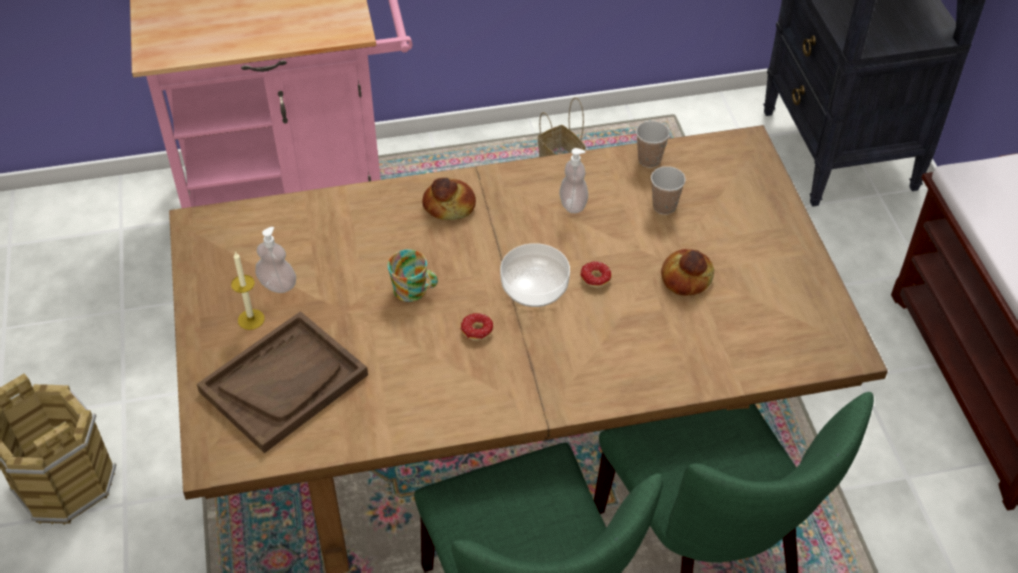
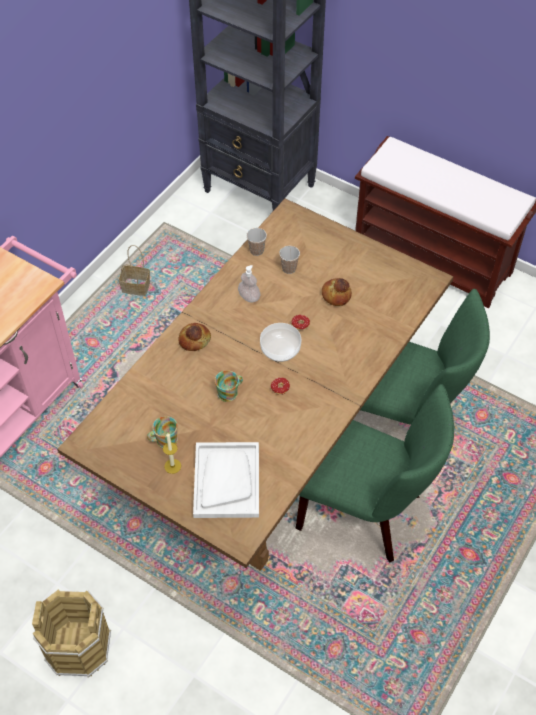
camera: 45 degrees left, 5 degrees up
brown tray [197,311,368,453] -> white tray [193,442,259,518]
soap dispenser [255,227,296,293] -> mug [147,416,178,448]

